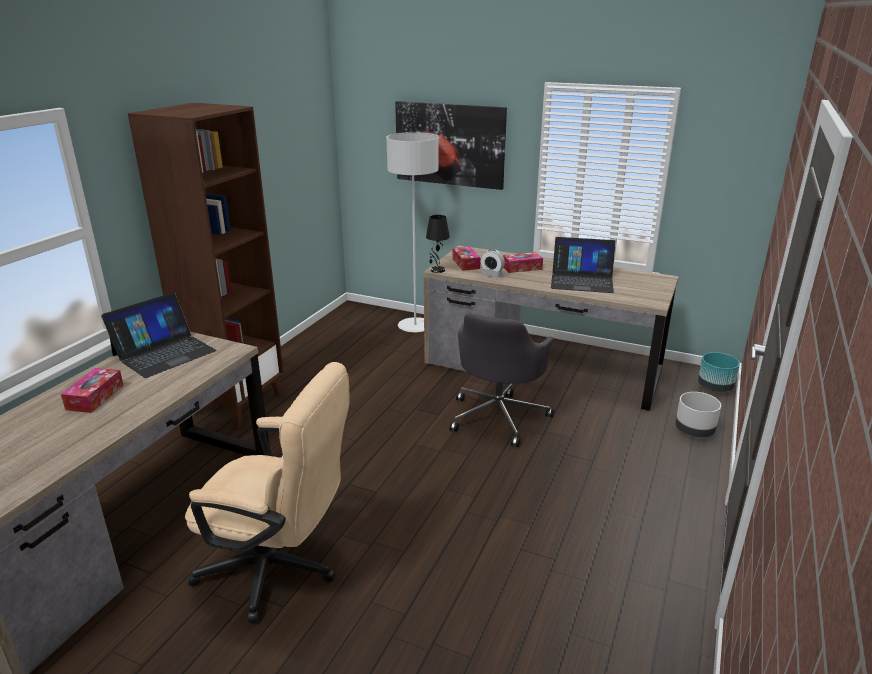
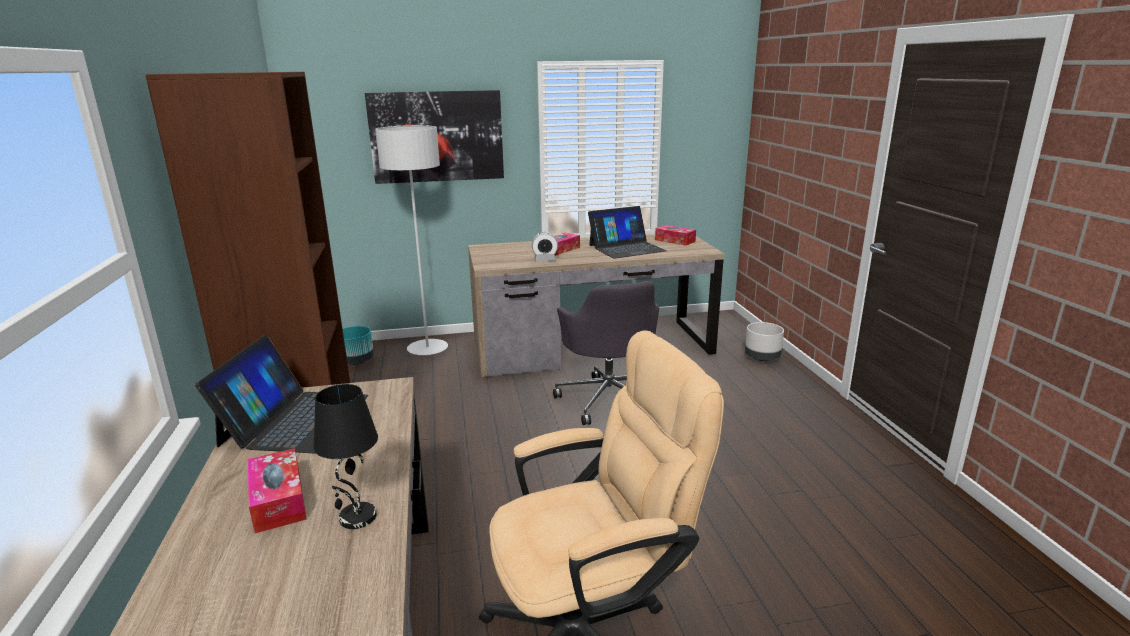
camera: 35 degrees left, 5 degrees down
black table lamp [426,215,450,273] -> black table lamp moved to [314,384,378,529]
tissue box [452,246,481,271] -> tissue box moved to [655,225,696,246]
turquoise planter [698,352,740,392] -> turquoise planter moved to [343,326,374,365]

